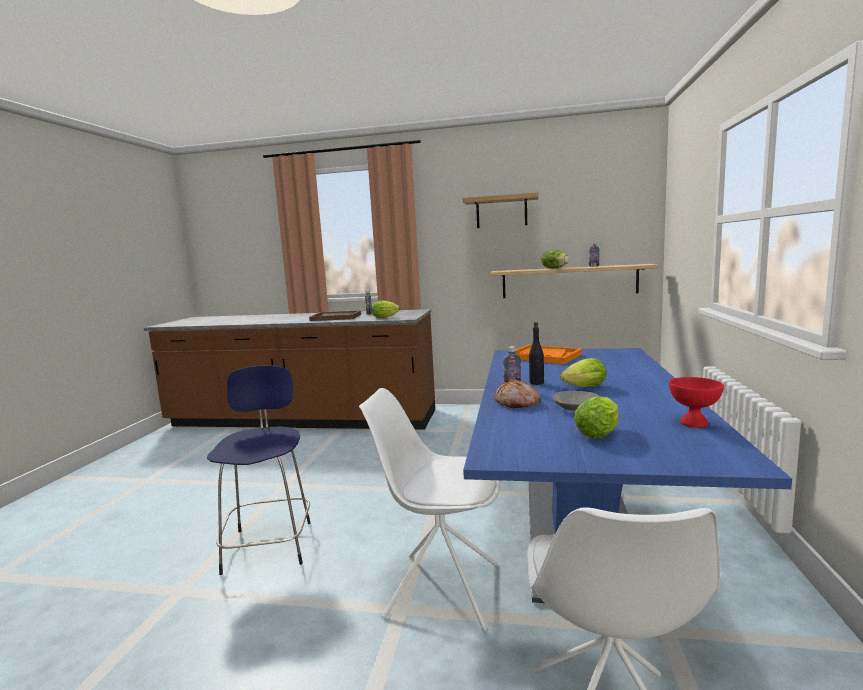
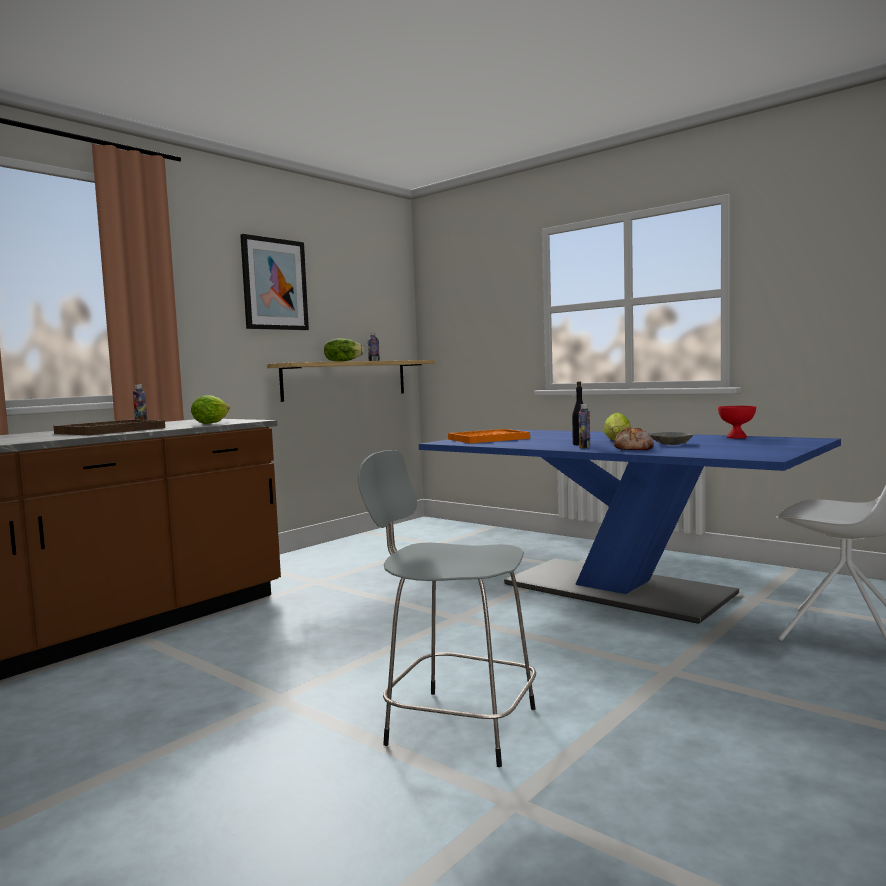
camera: 60 degrees left, 5 degrees down
blue stool [207,365,310,575] -> grey stool [358,450,536,767]
white chair [359,388,500,632] -> none
shelf [463,192,539,228] -> picture [240,234,309,330]
lettuce [574,397,619,438] -> none

